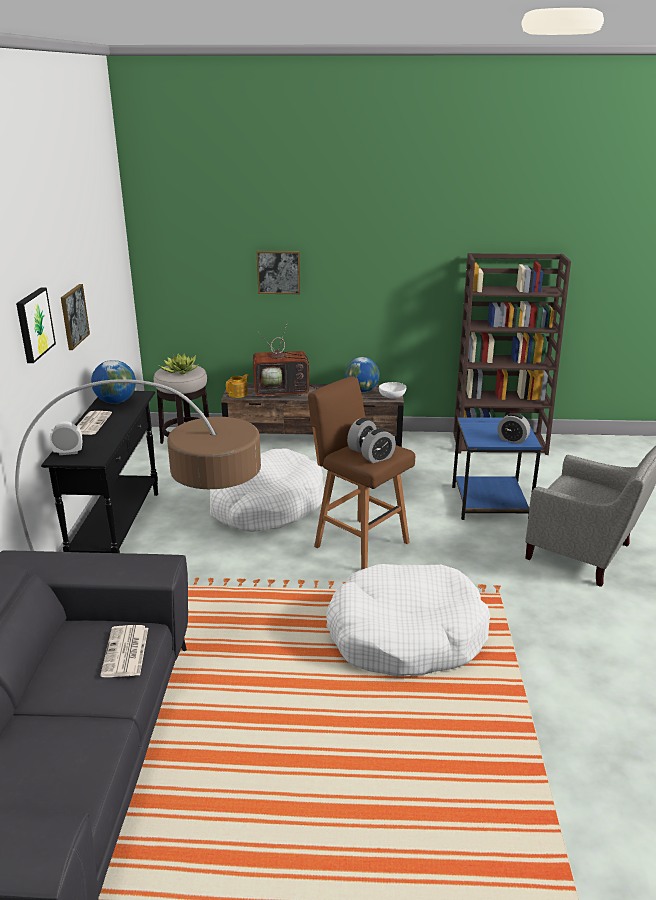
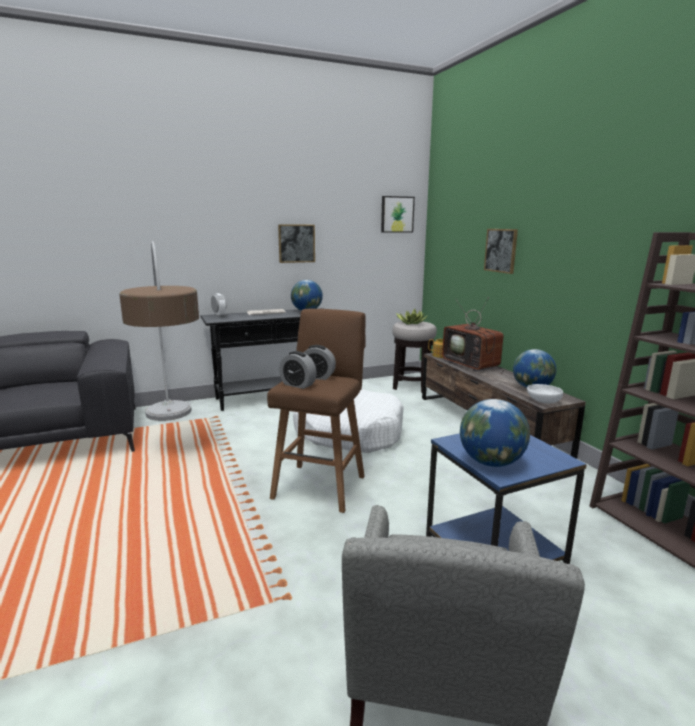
camera: 65 degrees right, 10 degrees down
picture [16,288,56,363] -> picture moved to [381,196,415,233]
newspaper [100,625,148,677] -> none
white dog bed [326,564,491,677] -> none
alarm clock [497,413,530,444] -> globe [460,399,530,467]

